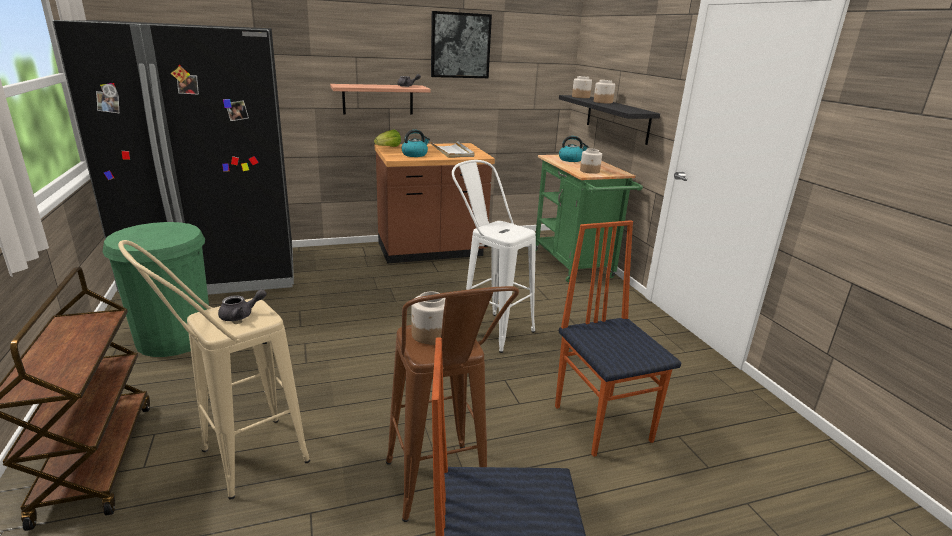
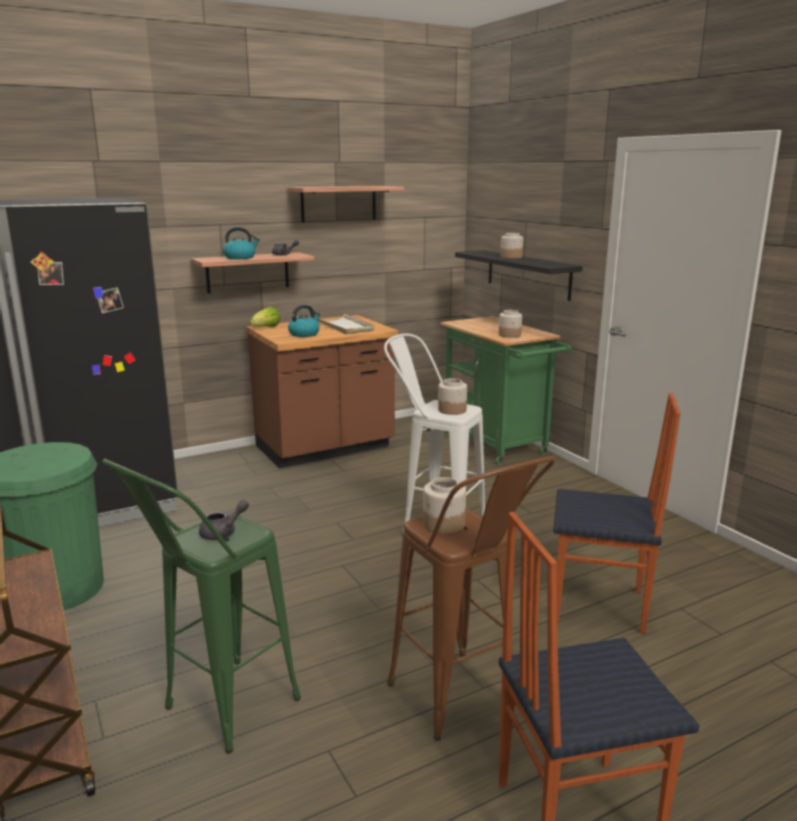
camera: 10 degrees left, 5 degrees down
beige stool [118,240,310,500] -> green stool [102,459,301,753]
picture [431,11,492,78] -> shelf [288,186,404,223]
chair [555,220,681,457] -> chair turned 135 degrees clockwise [553,393,680,634]
kettle [559,136,589,162] -> kettle moved to [223,227,260,259]
jar [572,76,592,98] -> jar moved to [438,378,467,415]

